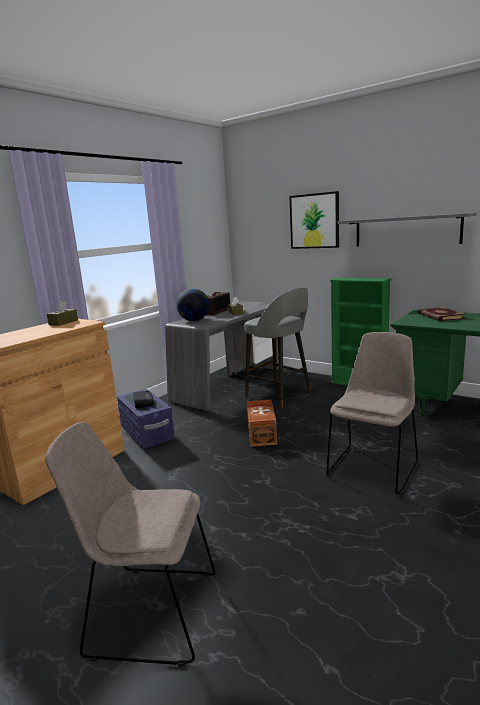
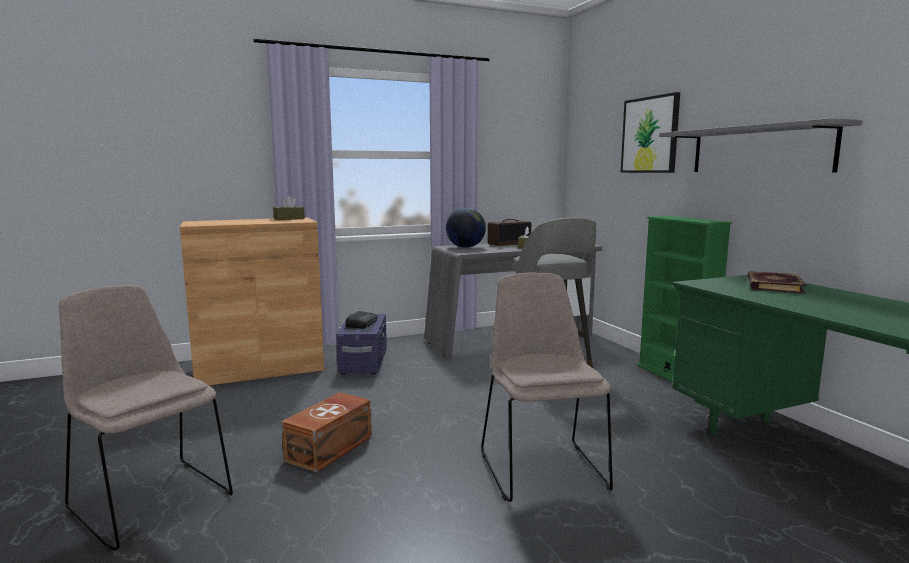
camera: 30 degrees right, 5 degrees down
brown storage box [247,400,277,447] -> brown storage box moved to [281,392,372,473]
beige chair [326,332,418,495] -> beige chair turned 75 degrees counterclockwise [481,272,613,502]

